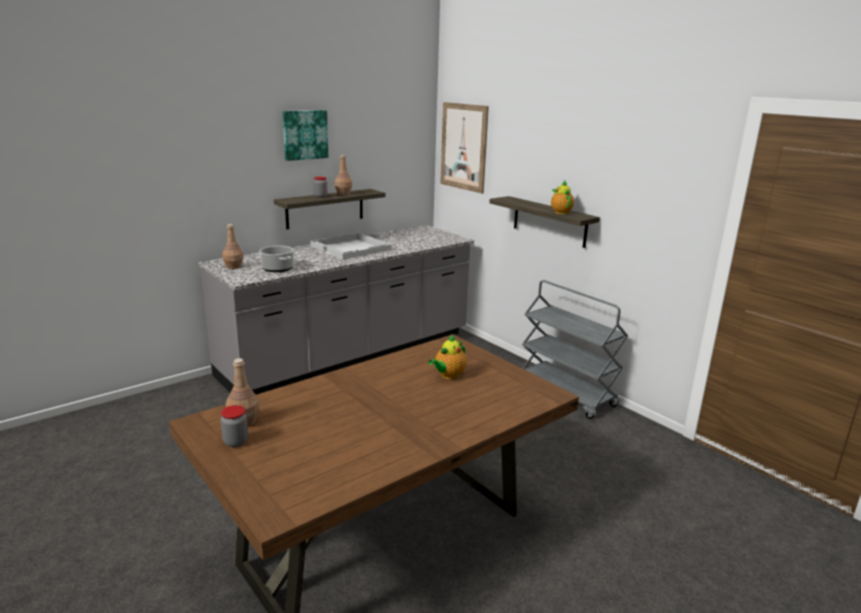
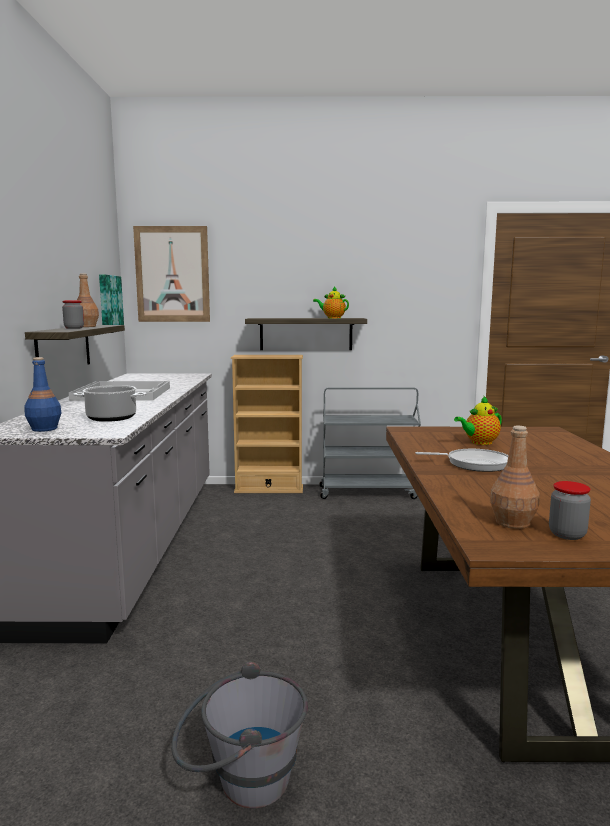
camera: 50 degrees left, 10 degrees down
brown bottle [222,224,244,269] -> blue bottle [24,357,61,432]
picture [282,110,328,161] -> picture moved to [99,274,124,325]
teapot [428,335,467,379] -> teapot turned 75 degrees clockwise [454,395,502,445]
none -> grey bucket [171,661,308,808]
none -> beige bookcase [231,355,303,493]
none -> frying pan [415,449,509,472]

